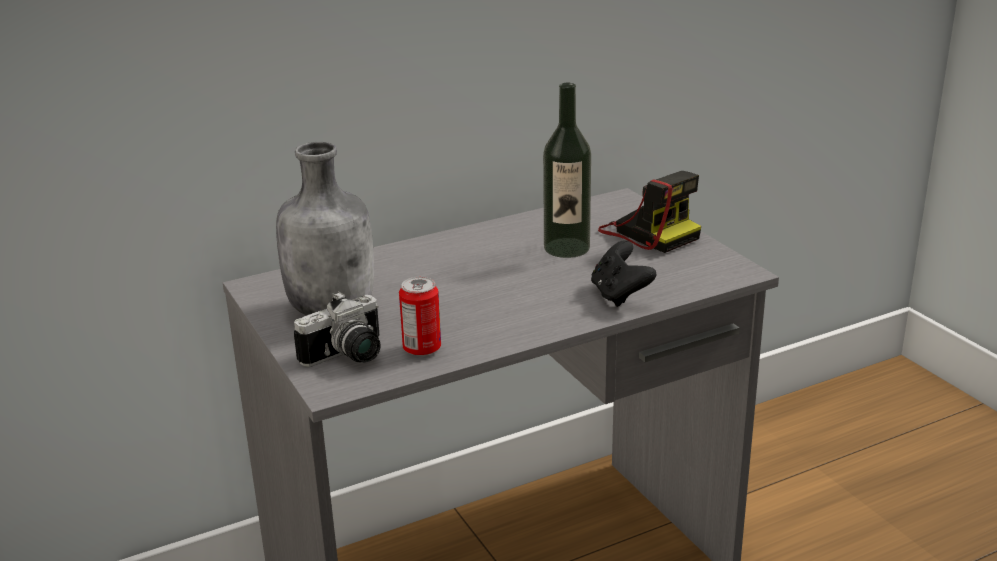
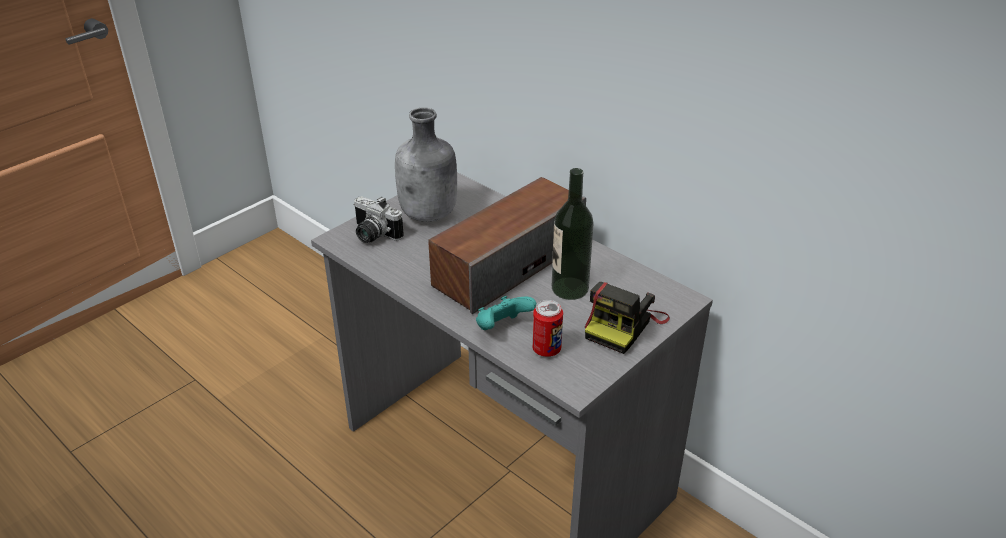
camera: 70 degrees right, 10 degrees up
can [399,277,441,356] -> can moved to [532,300,563,357]
black game controller [591,240,656,307] -> turquoise game controller [476,296,537,330]
none -> speaker [428,177,586,314]

